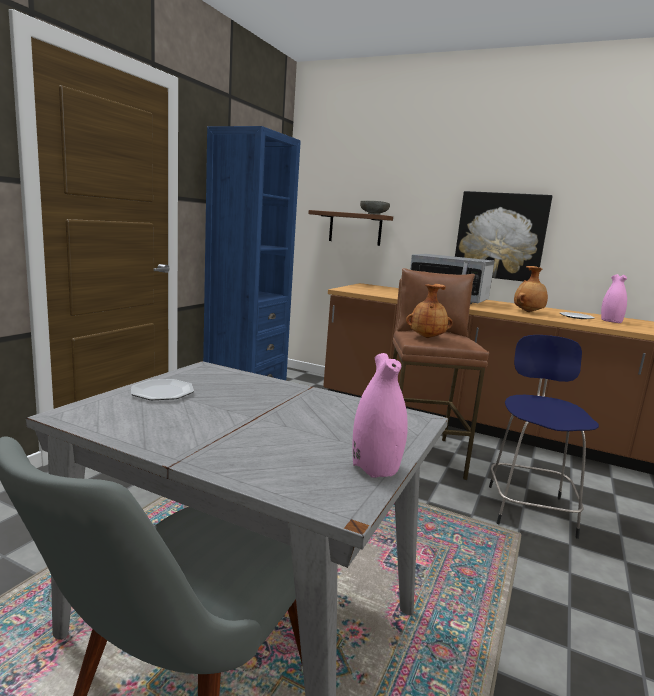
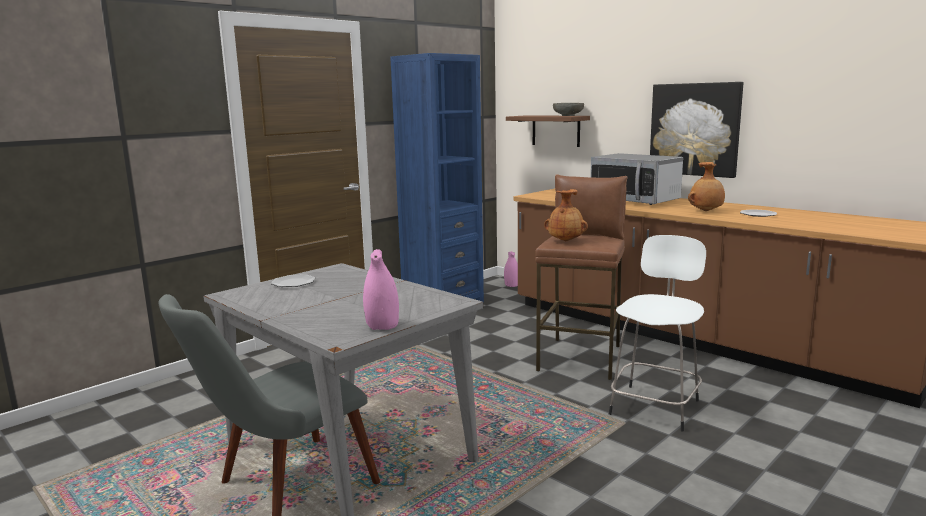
camera: 20 degrees right, 0 degrees up
blue stool [489,335,599,539] -> white stool [609,235,706,432]
pink vase [601,274,627,323] -> pink vase moved to [504,251,518,287]

